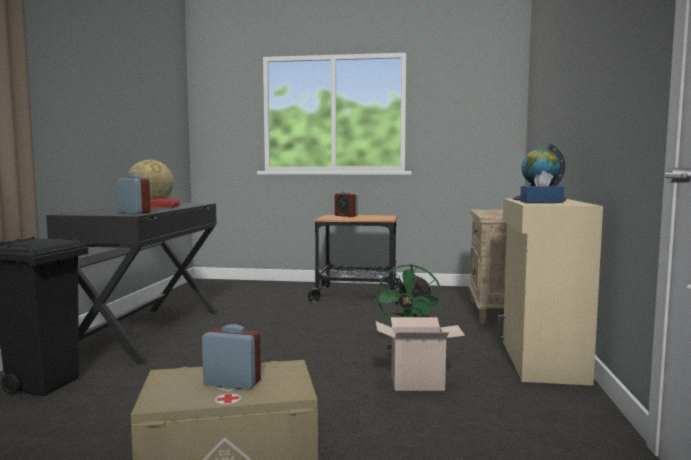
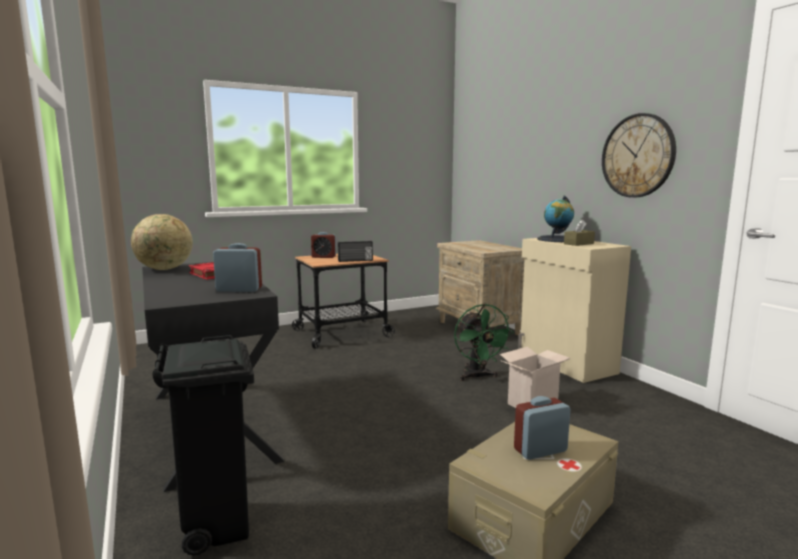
camera: 35 degrees left, 5 degrees up
blue tissue box [520,171,564,203] -> brown tissue box [564,220,595,246]
none -> radio [338,241,373,262]
none -> wall clock [602,113,676,198]

